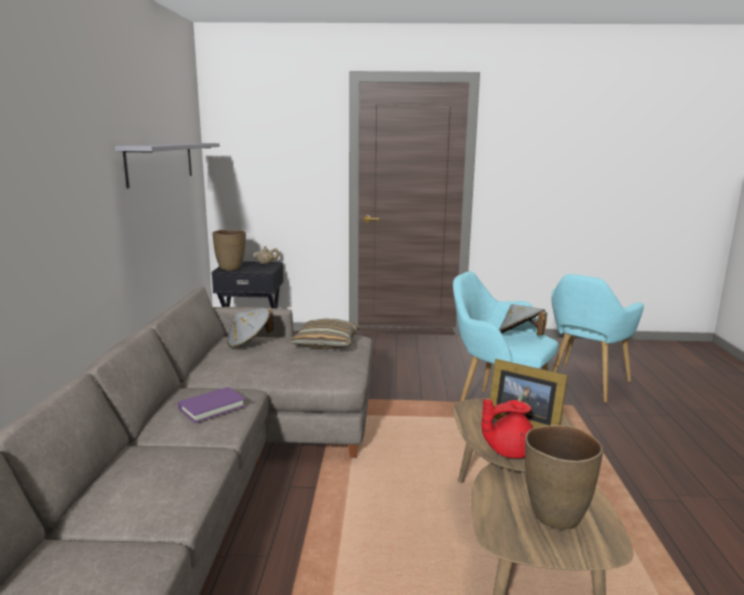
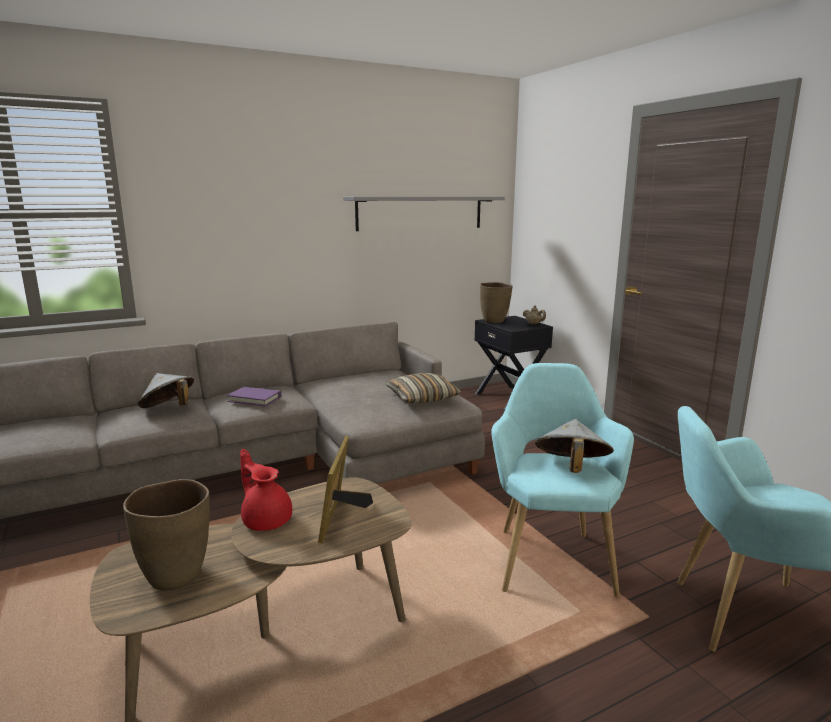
camera: 60 degrees right, 0 degrees up
grey hat [227,308,274,348] -> grey hat moved to [138,373,194,408]

